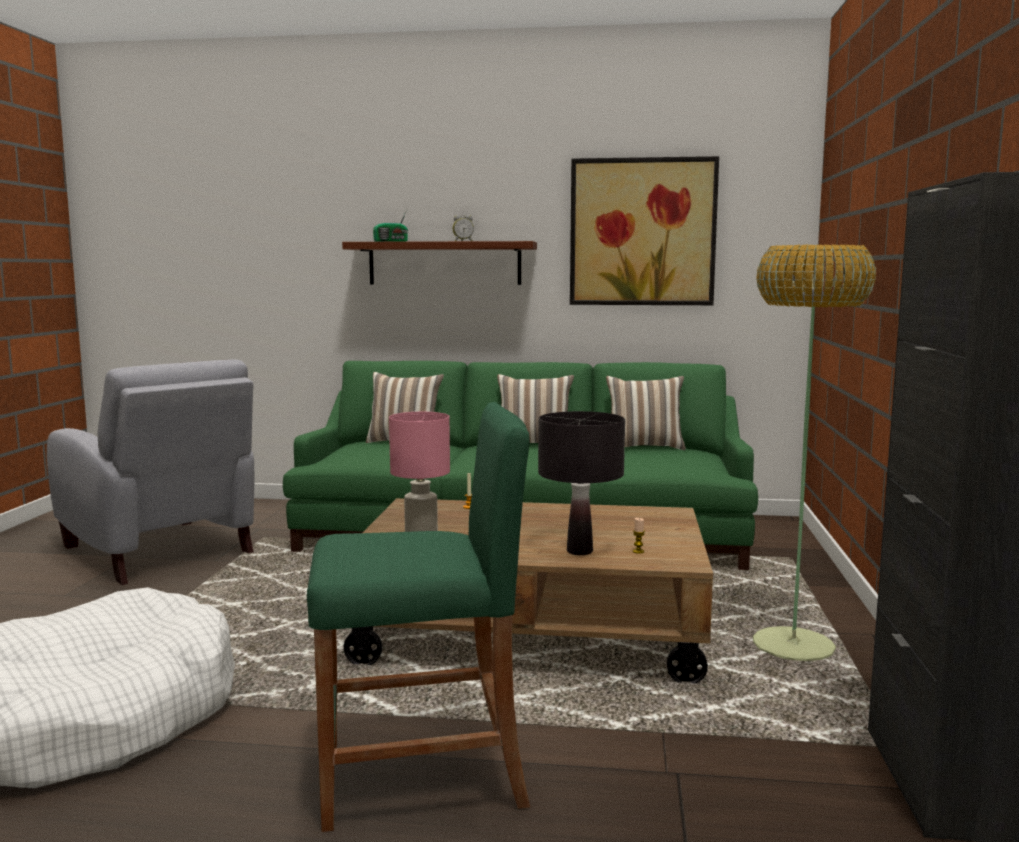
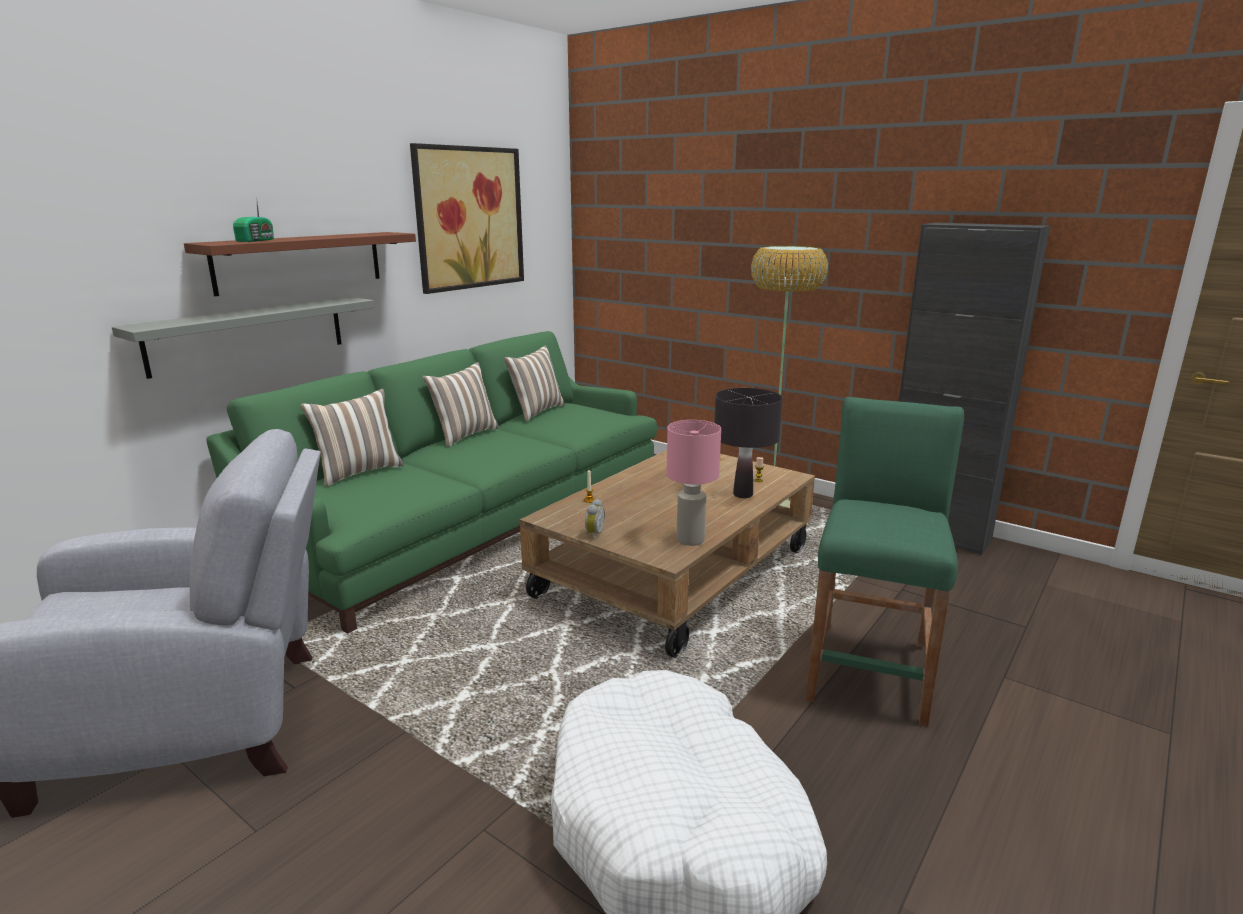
camera: 60 degrees left, 10 degrees up
alarm clock [453,215,474,241] -> alarm clock moved to [585,499,605,540]
none -> grey shelf [112,297,375,379]

